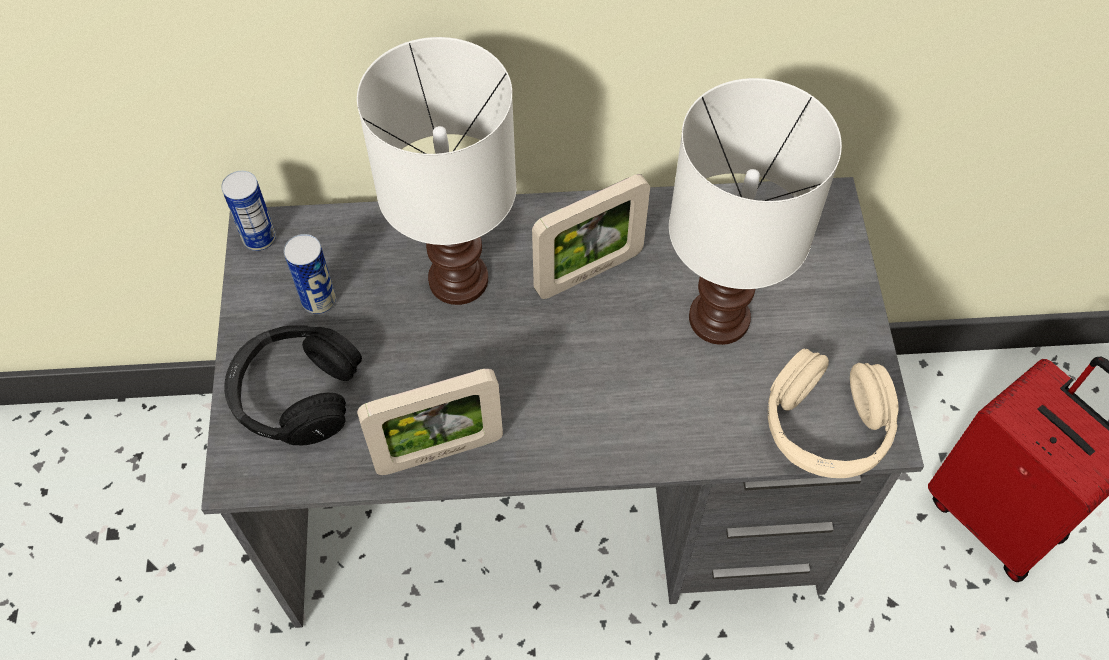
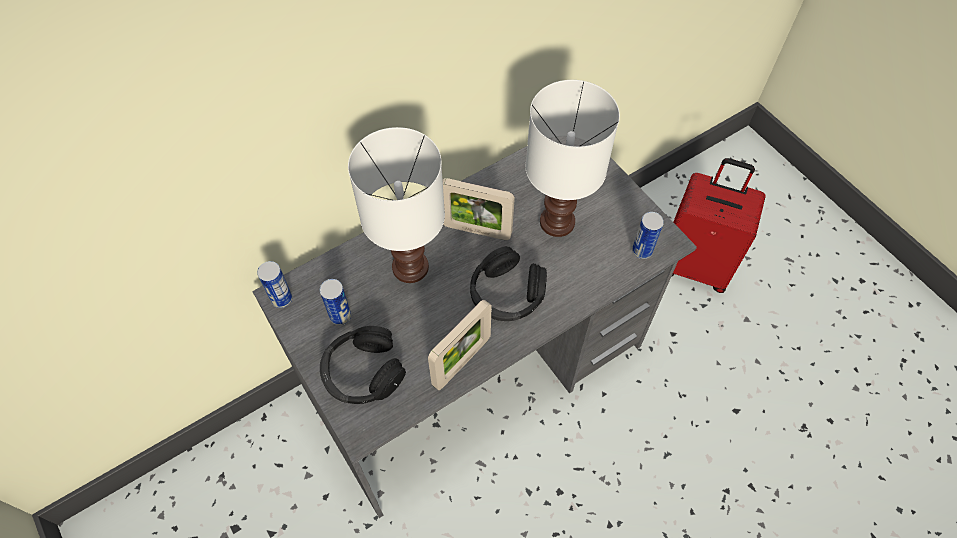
camera: 30 degrees left, 0 degrees up
picture frame [532,174,650,299] -> picture frame turned 75 degrees clockwise [442,178,515,240]
beige headphones [768,349,899,478] -> can [632,212,664,259]
none -> black headphones [470,246,547,321]

